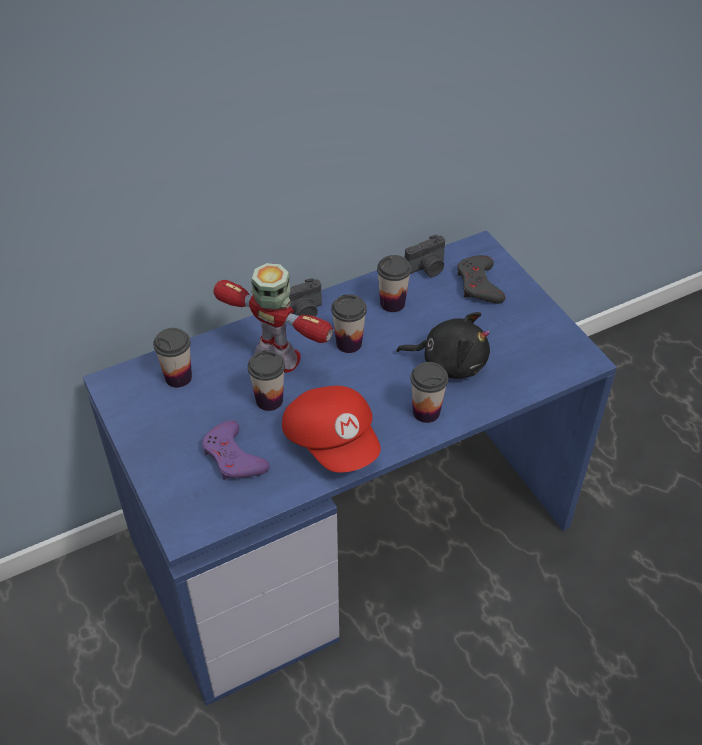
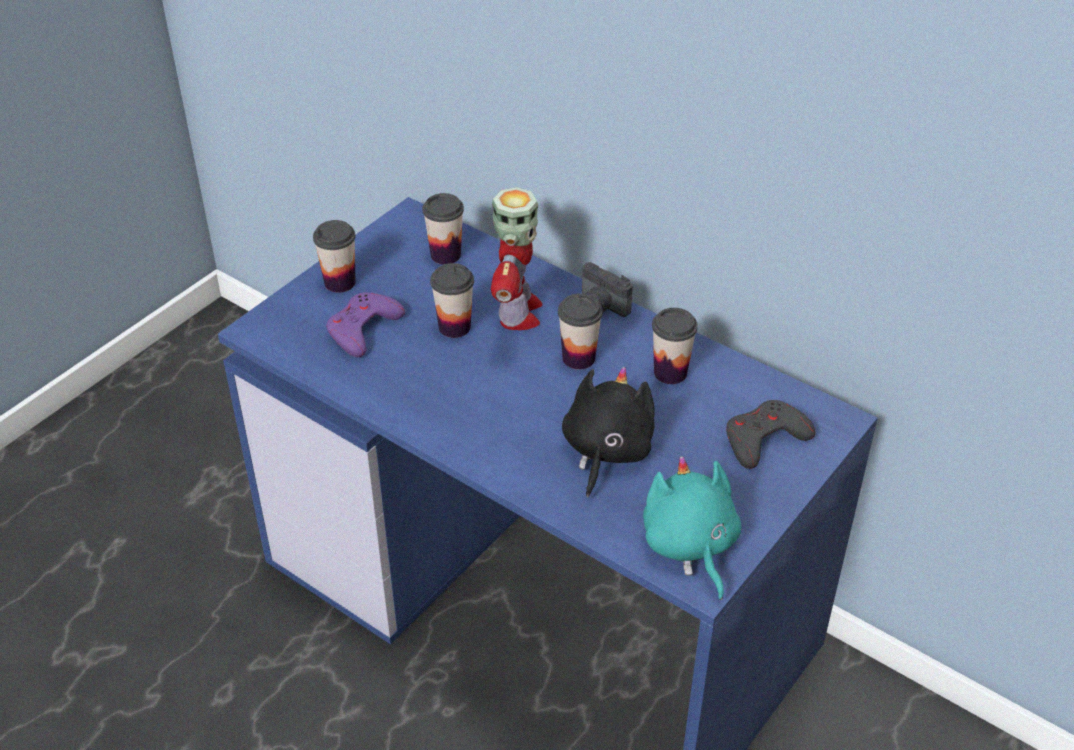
camera: 65 degrees right, 5 degrees down
red cap [282,386,381,472] -> none
black plush toy [396,312,490,379] -> black plush toy turned 150 degrees counterclockwise [562,367,655,497]
camera [405,235,445,277] -> none
cup [410,362,448,423] -> cup moved to [313,220,356,293]
none -> turquoise plush toy [643,456,742,600]

